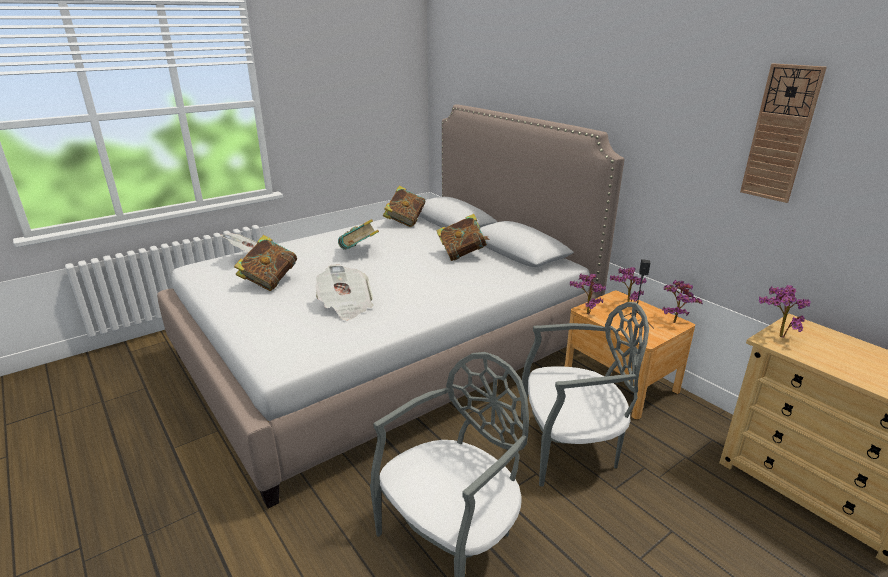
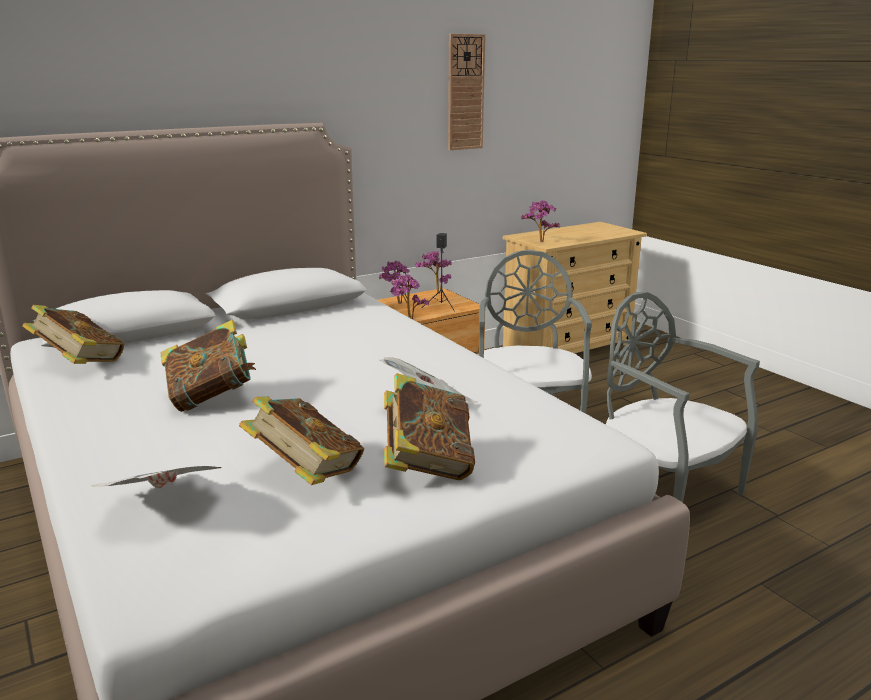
camera: 85 degrees left, 5 degrees down
book [436,214,490,261] -> book moved to [384,373,475,480]

